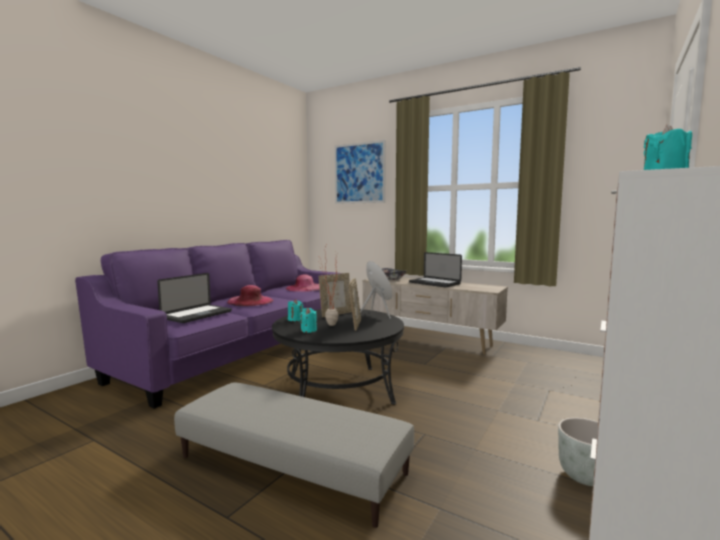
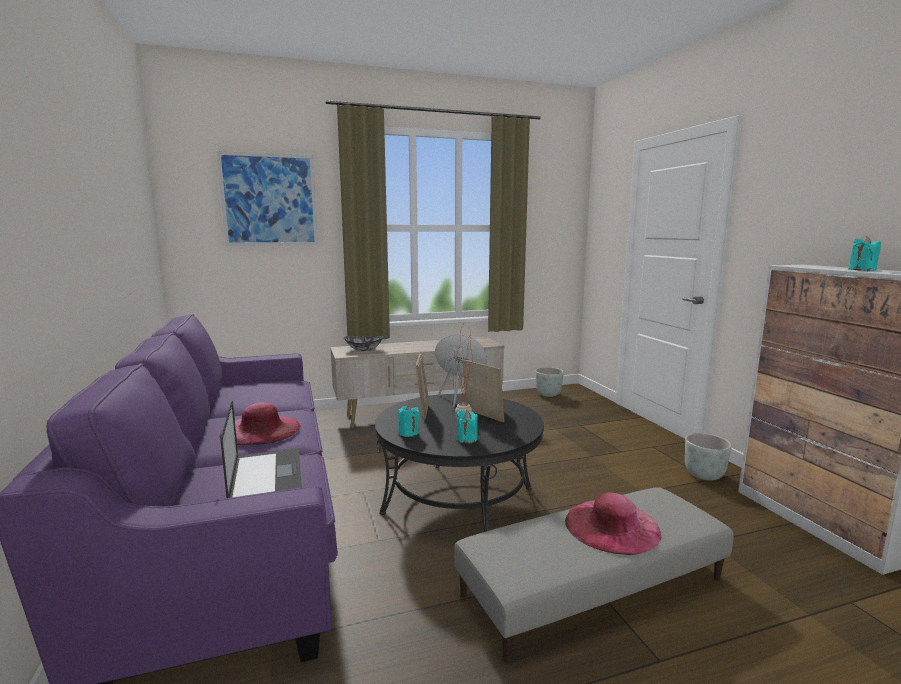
camera: 50 degrees left, 5 degrees up
pink hat [286,274,320,292] -> pink hat moved to [565,493,661,555]
laptop [409,252,462,288] -> none
none -> grey planter [535,367,564,397]

